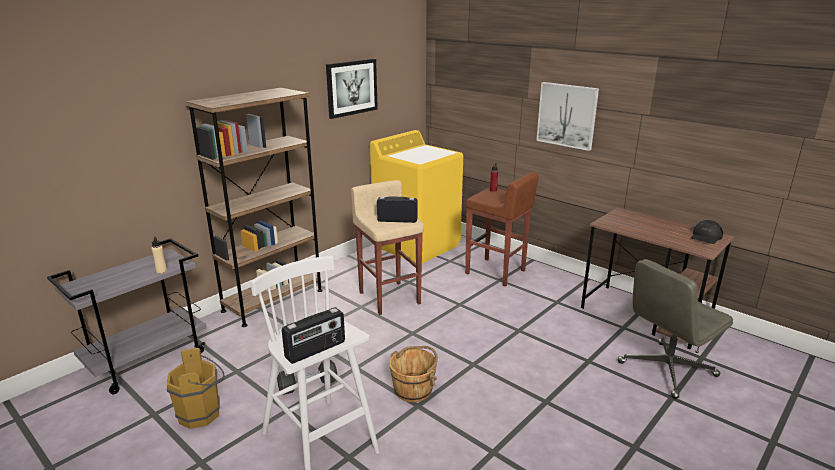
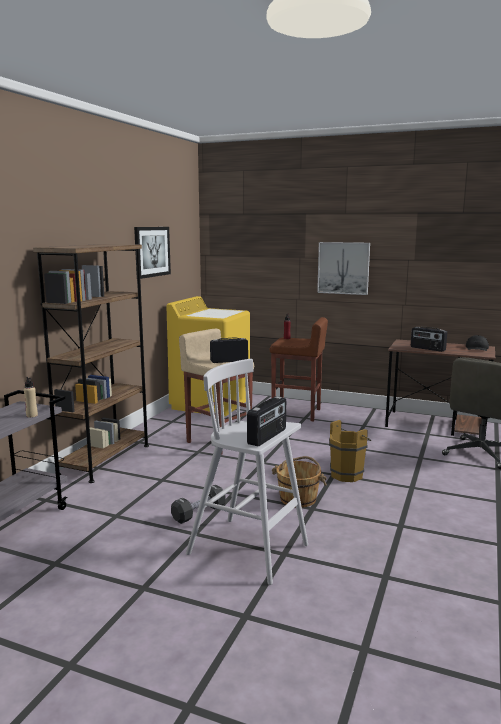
camera: 20 degrees left, 10 degrees down
brown bucket [167,348,225,429] -> brown bucket moved to [329,420,371,482]
none -> radio [411,327,447,352]

